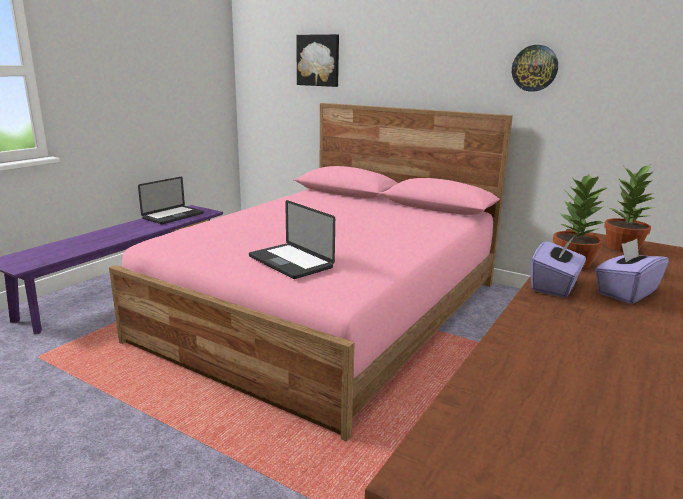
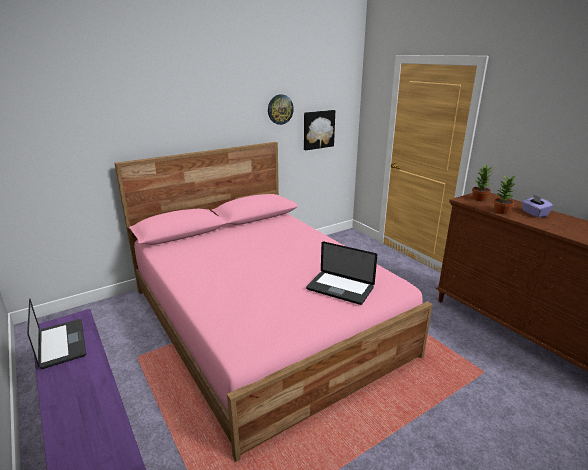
camera: 65 degrees left, 5 degrees up
laptop [249,200,335,279] -> laptop turned 45 degrees clockwise [306,241,377,305]
picture [296,34,339,87] -> picture moved to [304,110,335,150]
purple tissue box [531,237,586,298] -> none

